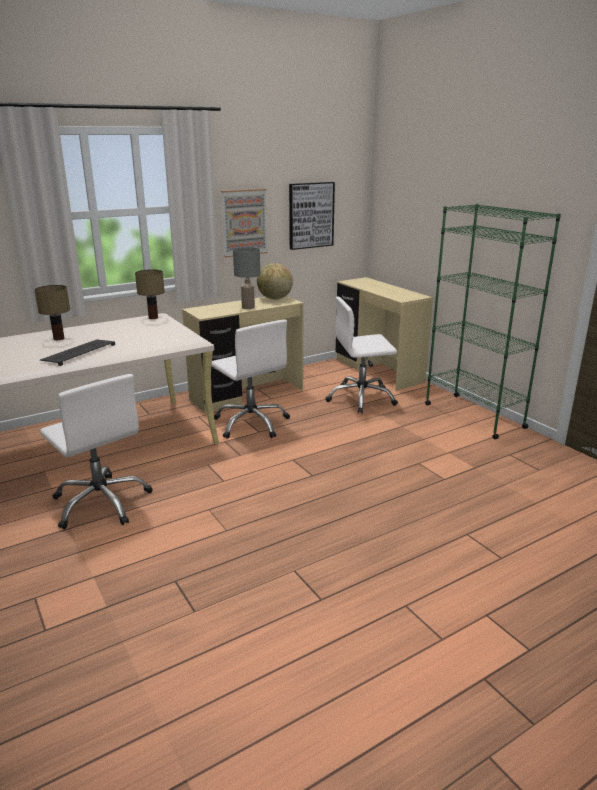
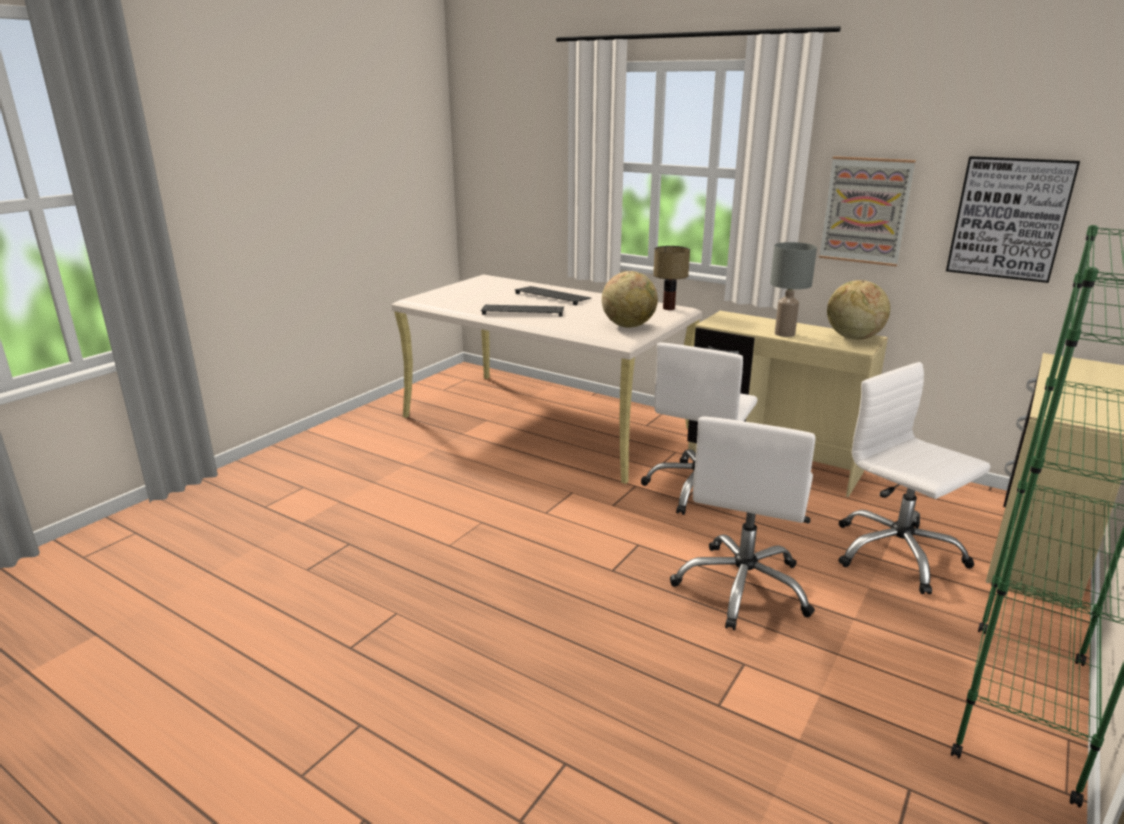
camera: 65 degrees right, 0 degrees up
table lamp [34,285,70,340] -> keyboard [515,286,591,305]
white office chair [40,374,153,529] -> white office chair moved to [670,416,815,630]
none -> globe [602,271,658,328]

